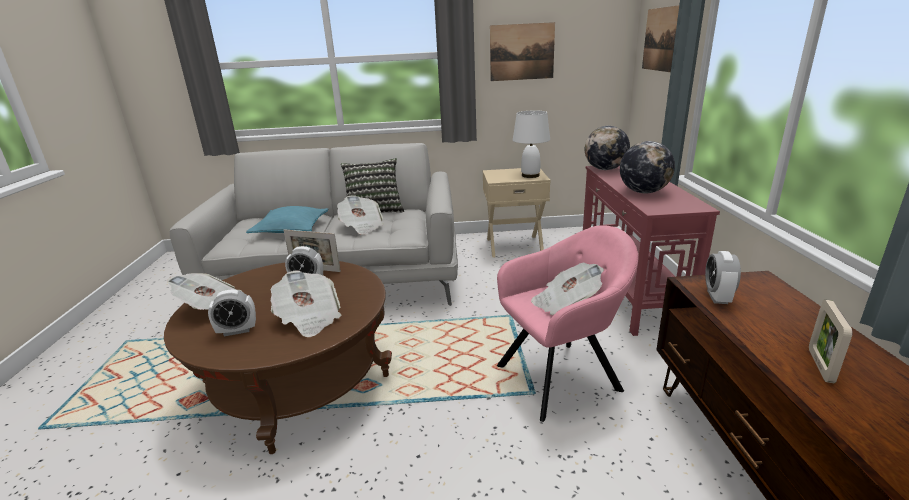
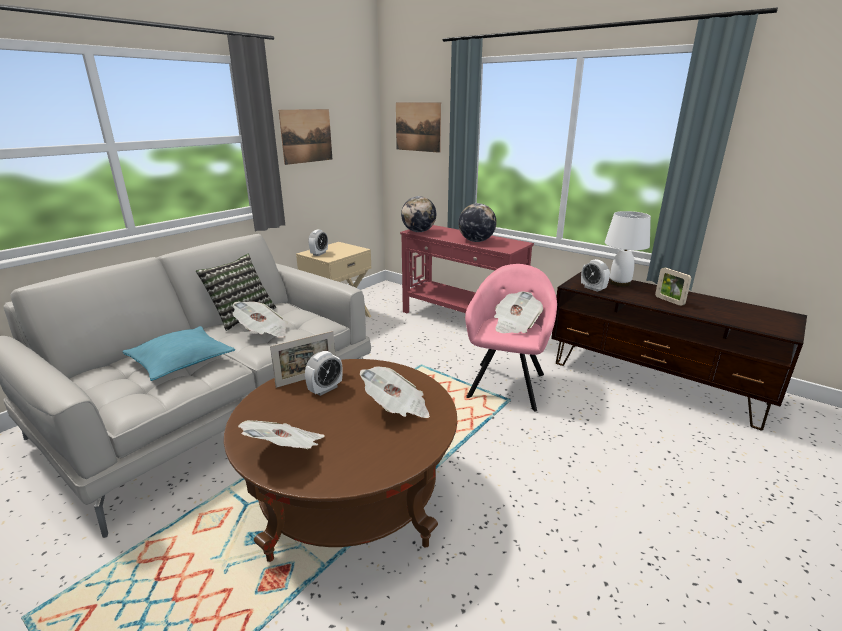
camera: 50 degrees left, 0 degrees up
alarm clock [208,289,256,336] -> alarm clock moved to [308,229,328,256]
white table lamp [513,110,550,178] -> white table lamp moved to [605,211,651,287]

